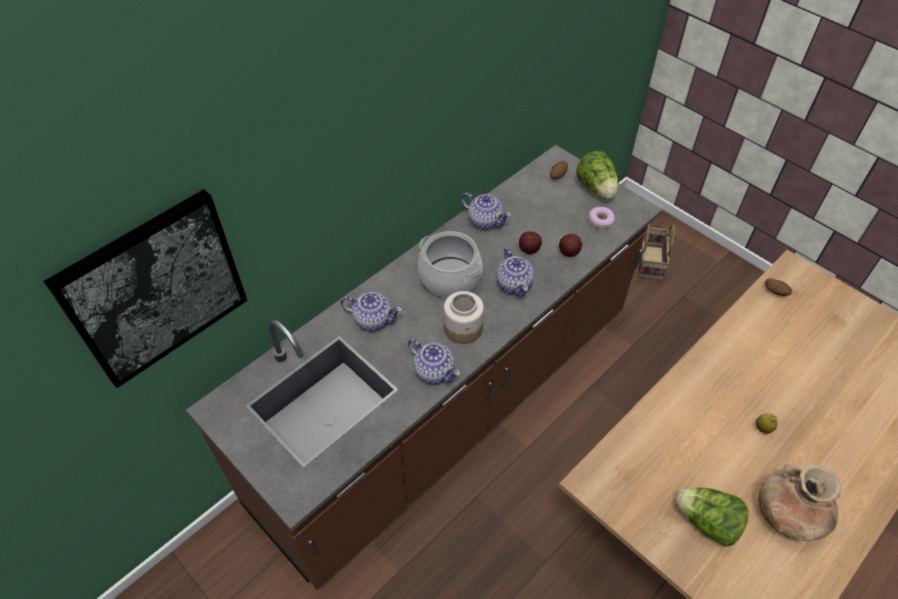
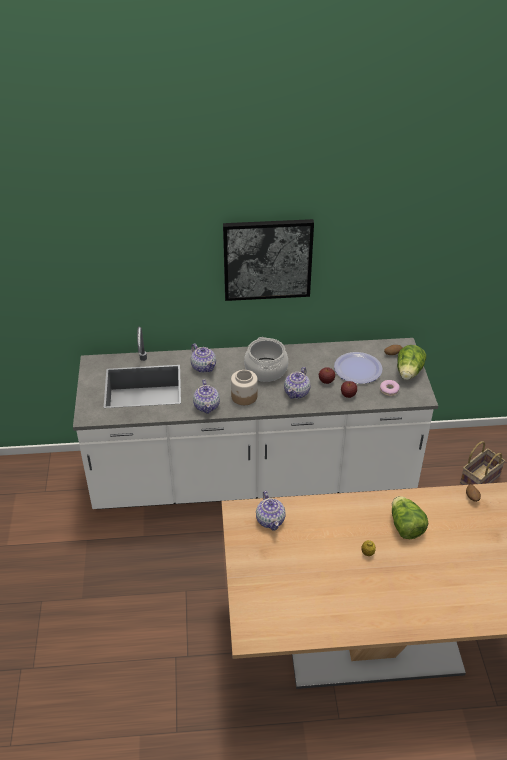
camera: 40 degrees right, 10 degrees down
picture [43,189,248,388] -> picture moved to [223,219,314,301]
brown counter [186,145,662,590] -> white counter [73,327,438,509]
teapot [461,192,511,230] -> teapot moved to [256,491,286,531]
lettuce [676,487,749,547] -> lettuce moved to [392,496,428,539]
brown vase [758,464,841,542] -> none
none -> plate [334,352,383,384]

